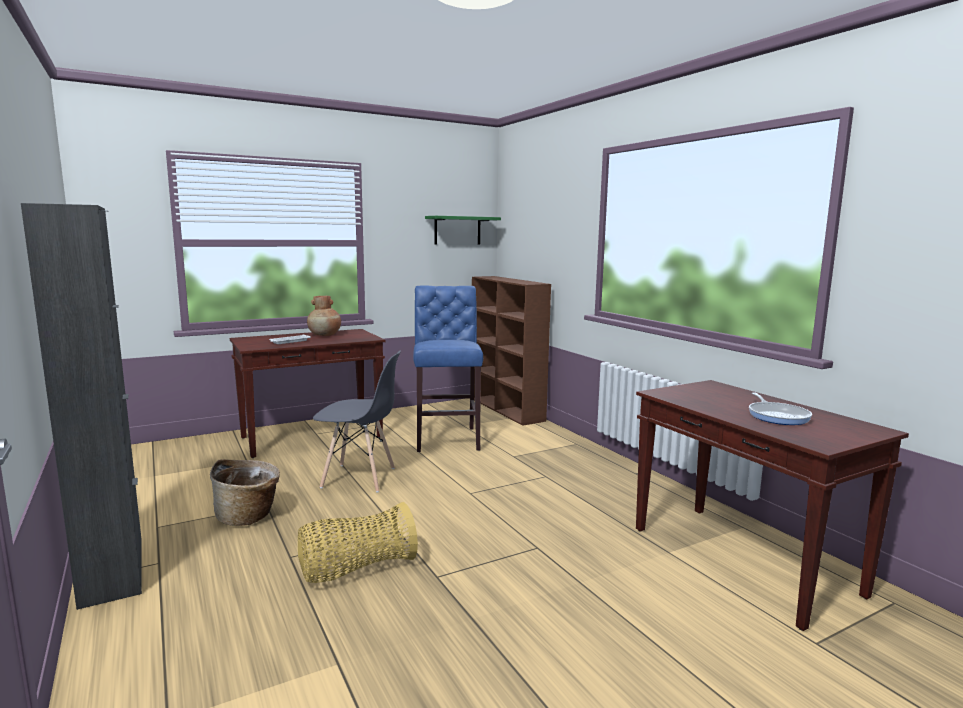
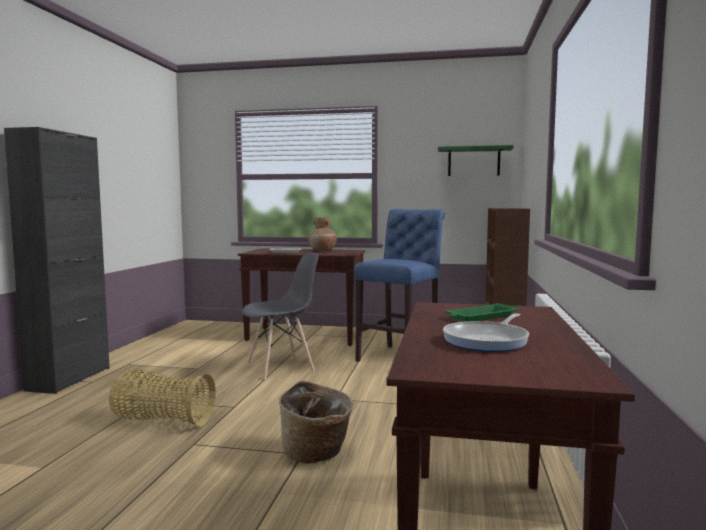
camera: 40 degrees right, 5 degrees down
basket [210,459,280,526] -> basket moved to [279,381,353,464]
grey chair [313,350,401,492] -> grey chair turned 75 degrees counterclockwise [242,252,318,379]
none -> green tray [445,303,519,322]

